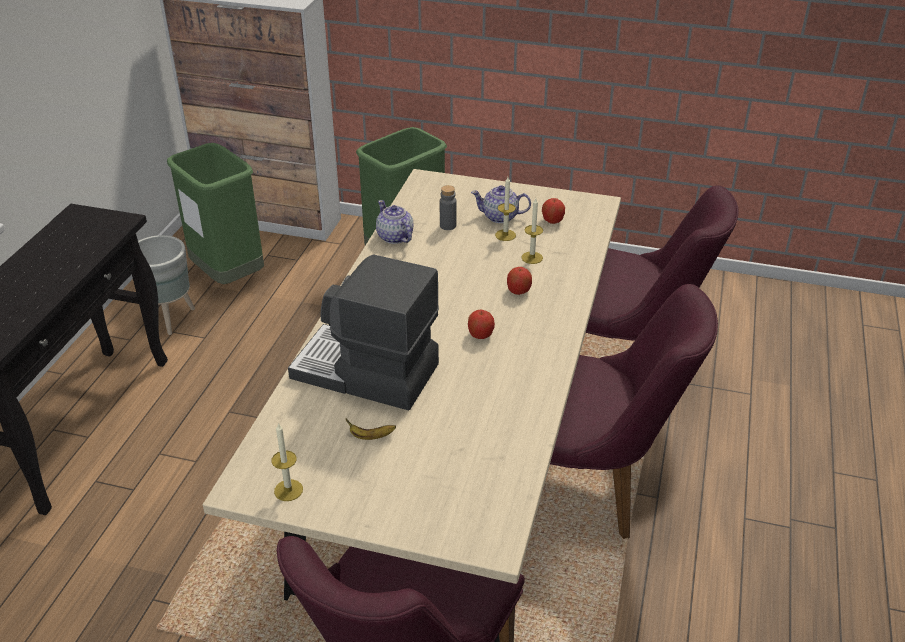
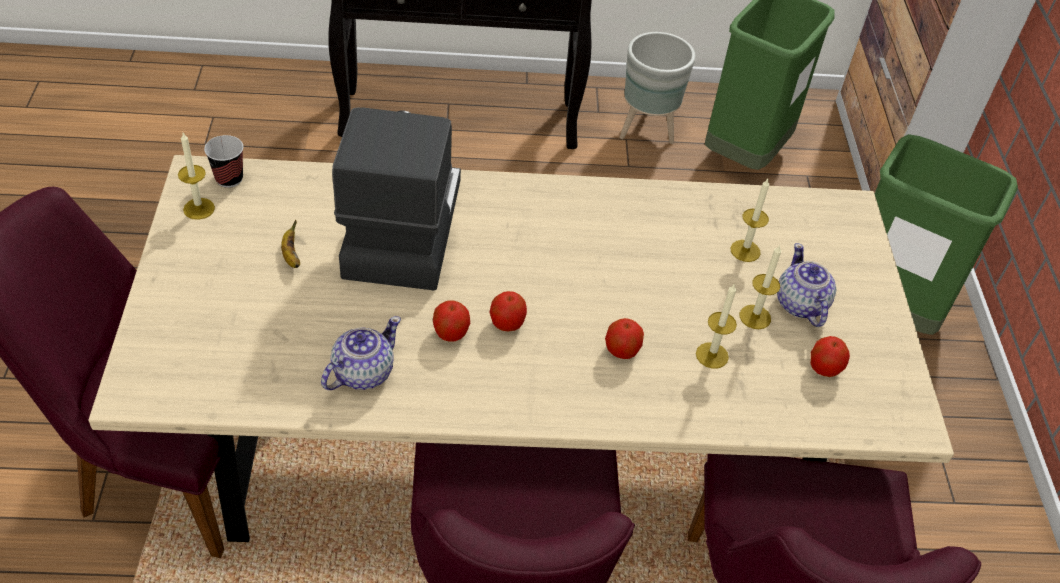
camera: 70 degrees right, 10 degrees up
teapot [376,200,413,244] -> teapot moved to [321,316,401,390]
grey bottle [440,185,457,230] -> candle [730,179,769,262]
none -> cup [204,135,243,188]
none -> apple [433,300,470,342]

